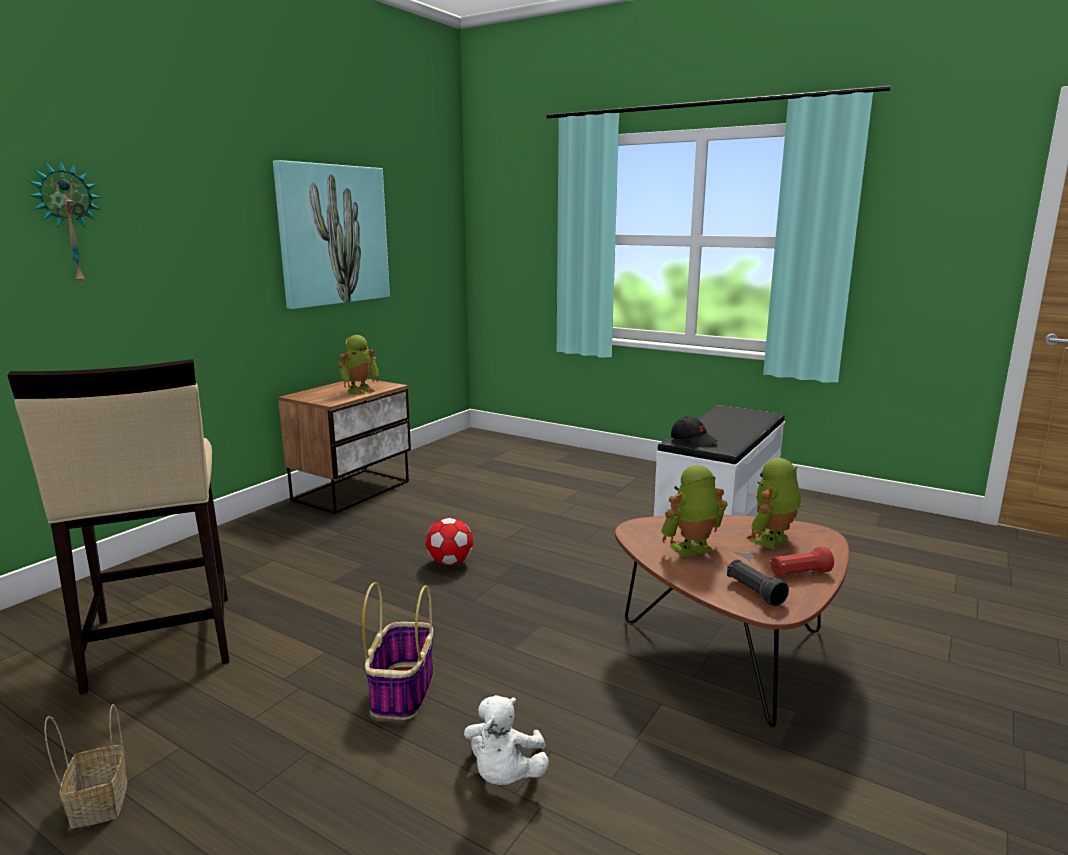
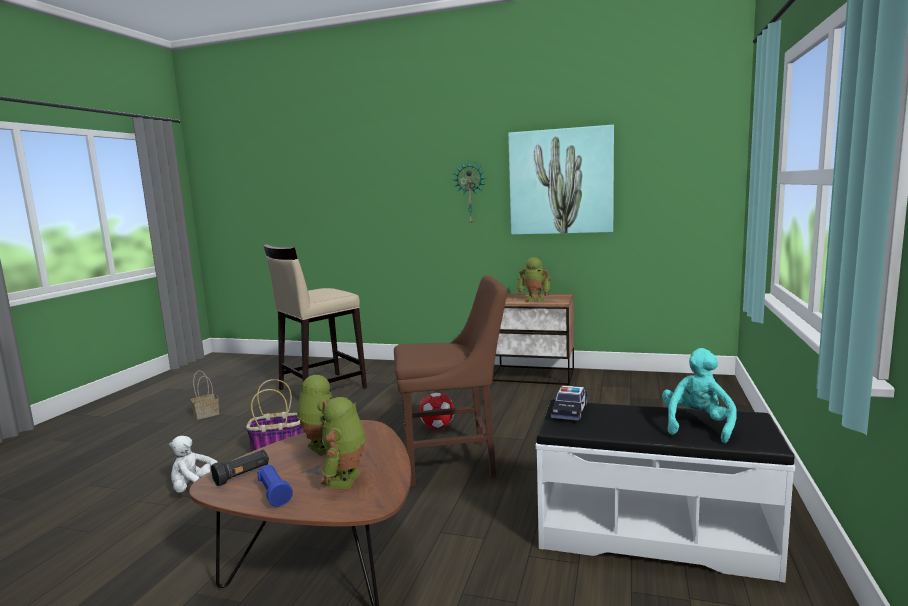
camera: 75 degrees right, 5 degrees down
wall clock [29,160,100,286] -> wall clock moved to [453,161,485,223]
black cap [671,416,718,448] -> toy car [551,385,588,420]
toy robot [747,458,801,549] -> toy robot turned 105 degrees counterclockwise [320,397,366,489]
red flashlight [770,547,834,576] -> blue flashlight [257,465,293,507]
none -> brown chair [394,275,508,487]
none -> turquoise plush toy [662,348,737,443]

